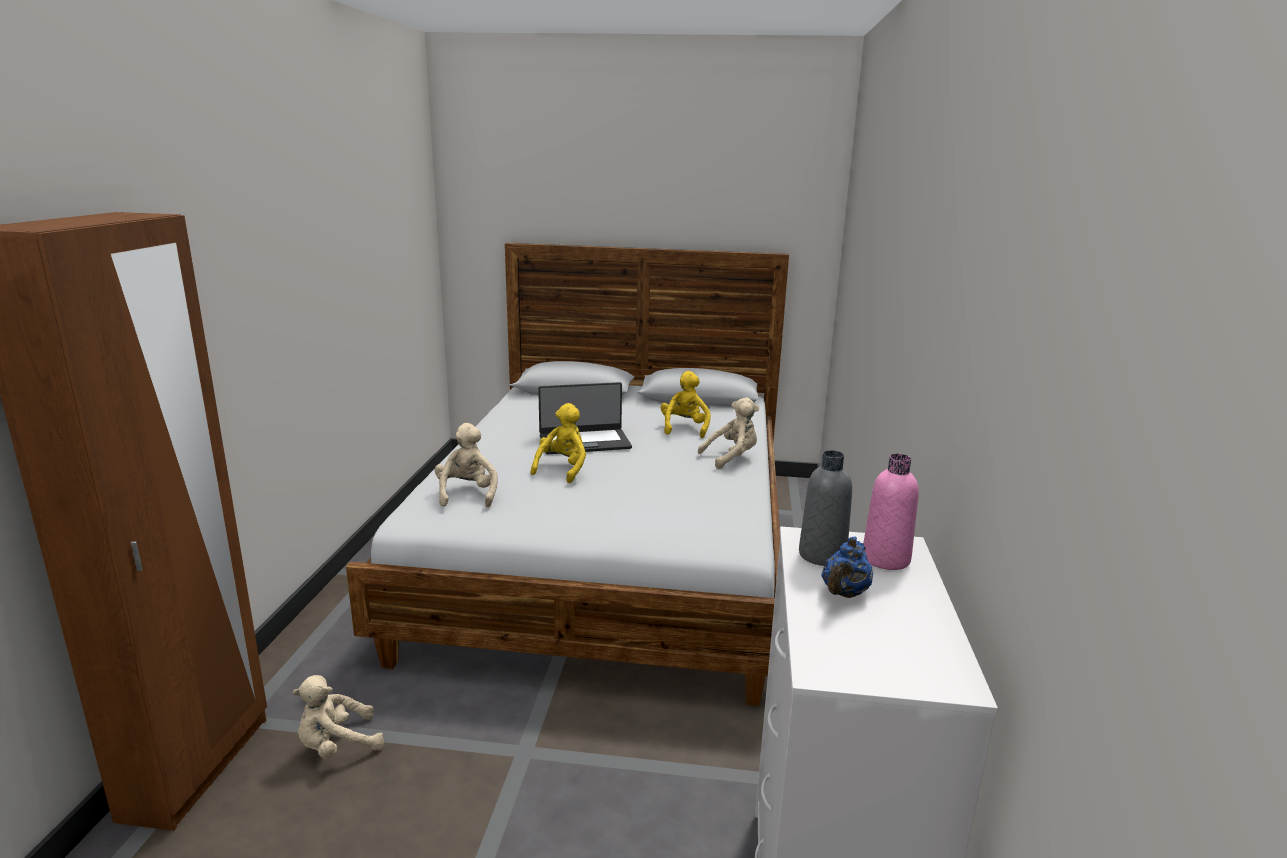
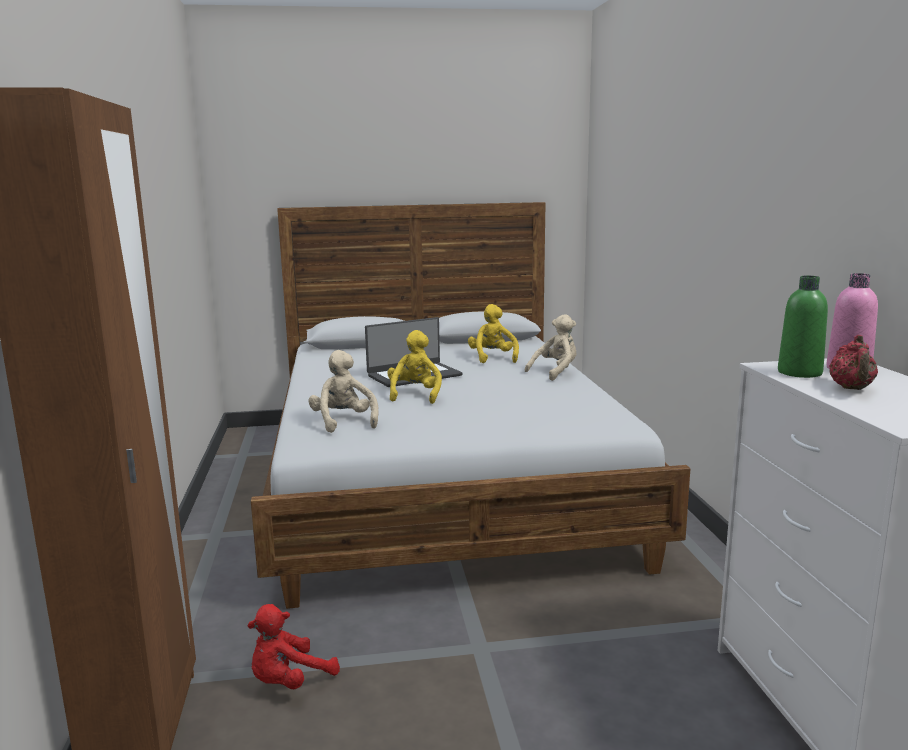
camera: 15 degrees left, 5 degrees down
beige plush toy [292,675,384,759] -> red plush toy [247,604,340,689]
grey bottle [799,450,852,566] -> green bottle [778,276,828,378]
blue teapot [821,537,873,598] -> red teapot [829,335,878,390]

